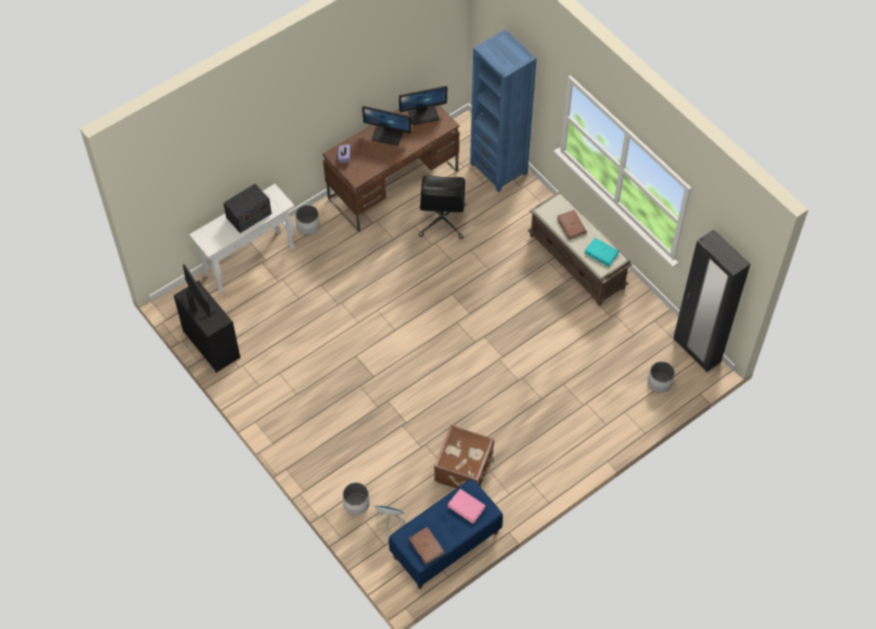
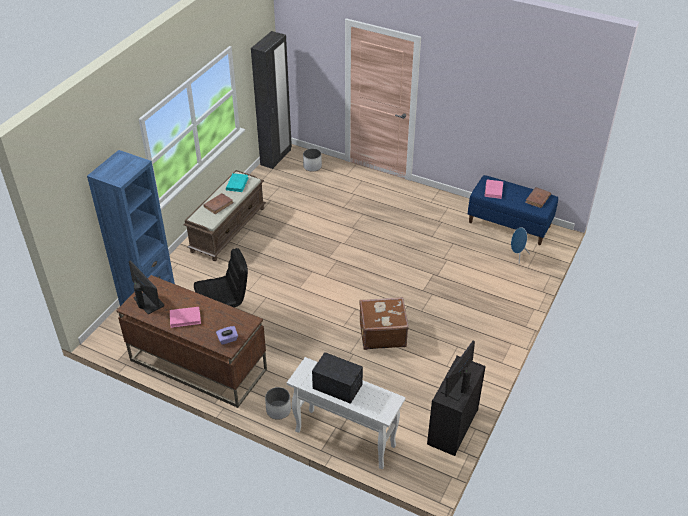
camera: 115 degrees left, 15 degrees down
white planter [343,482,370,515] -> none
monitor [362,106,411,146] -> pink book [170,307,201,328]
brown suitcase [434,425,494,488] -> brown suitcase moved to [359,297,409,350]

